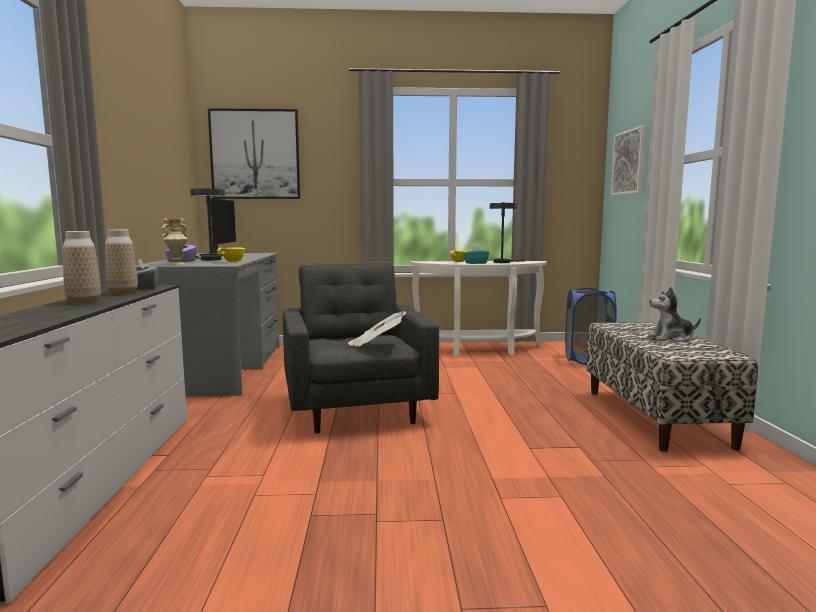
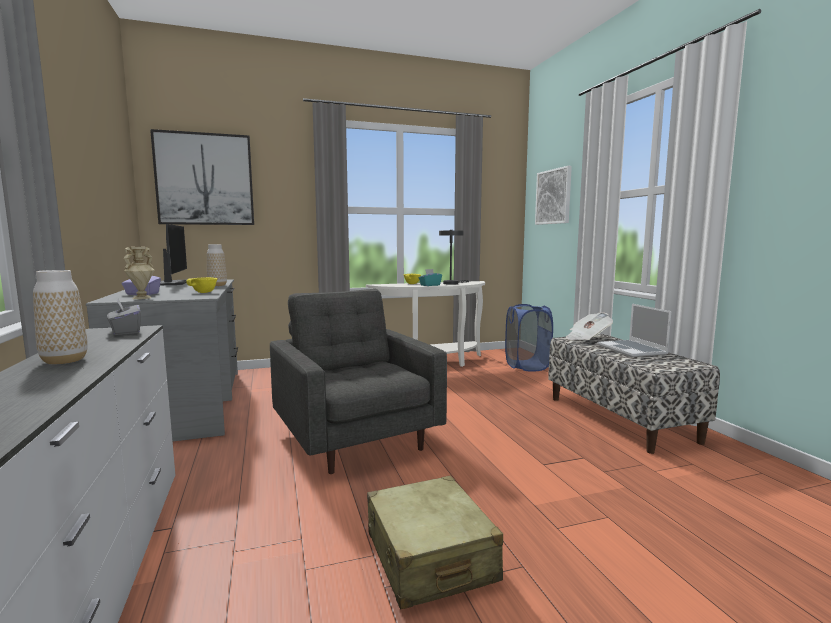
camera: 15 degrees left, 0 degrees up
vase [105,230,138,294] -> vase moved to [207,244,227,286]
grey table lamp [190,188,225,261] -> none
newspaper [348,311,406,347] -> newspaper moved to [565,312,613,340]
plush toy [649,287,701,342] -> laptop [598,304,671,357]
none -> beige suitcase [367,476,503,609]

